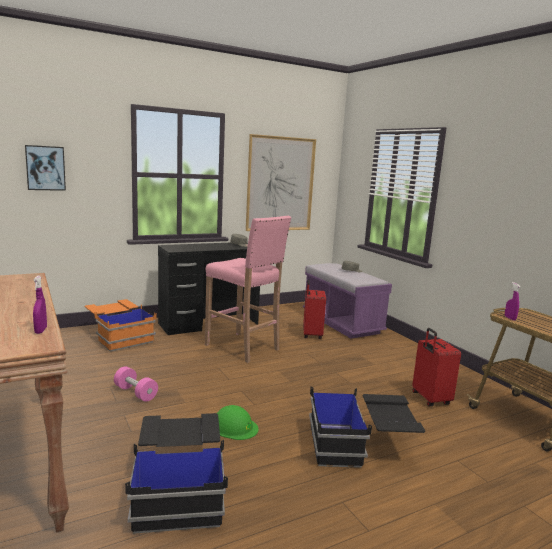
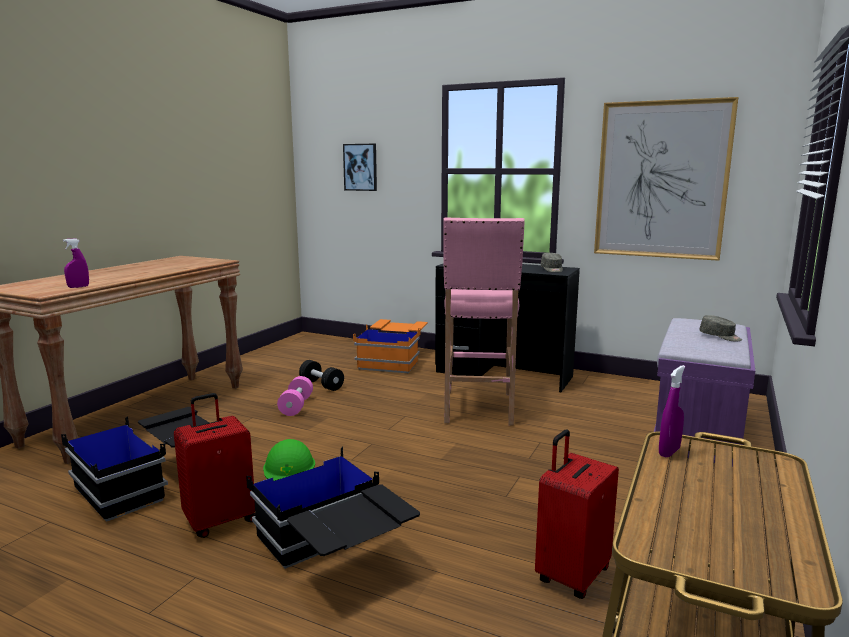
camera: 55 degrees right, 0 degrees up
red suitcase [303,280,326,339] -> red suitcase moved to [174,393,256,538]
none -> black dumbbell [299,360,344,391]

